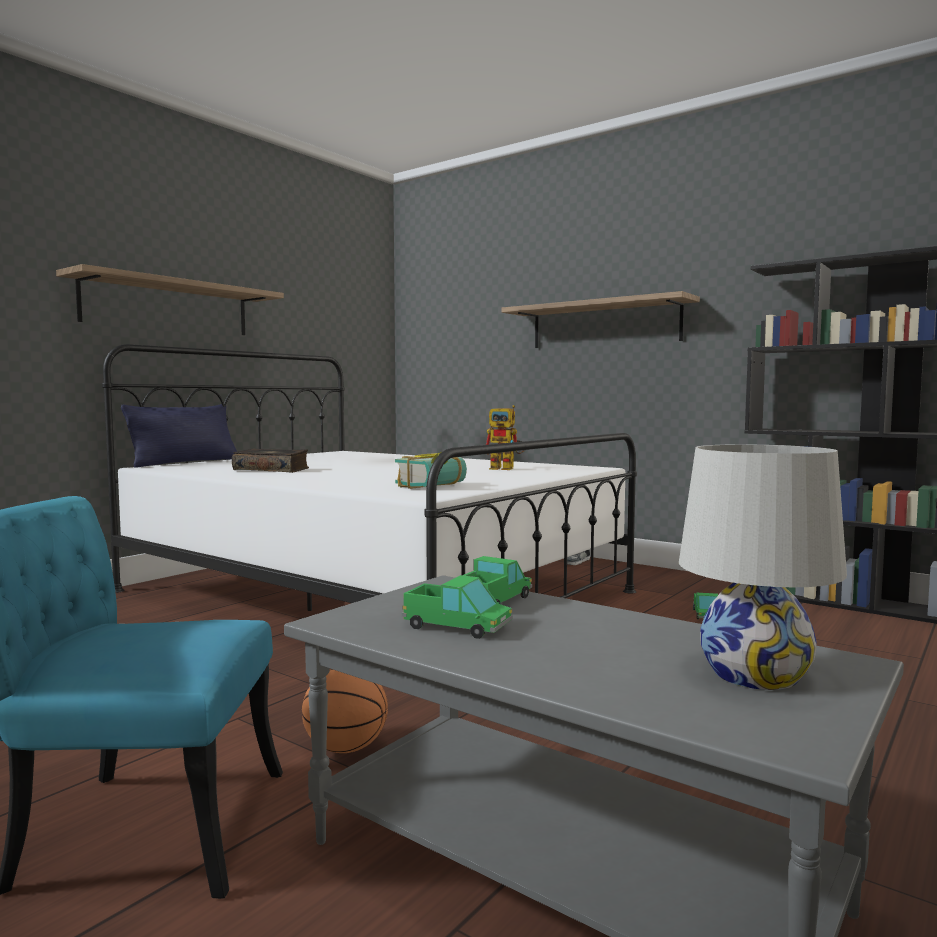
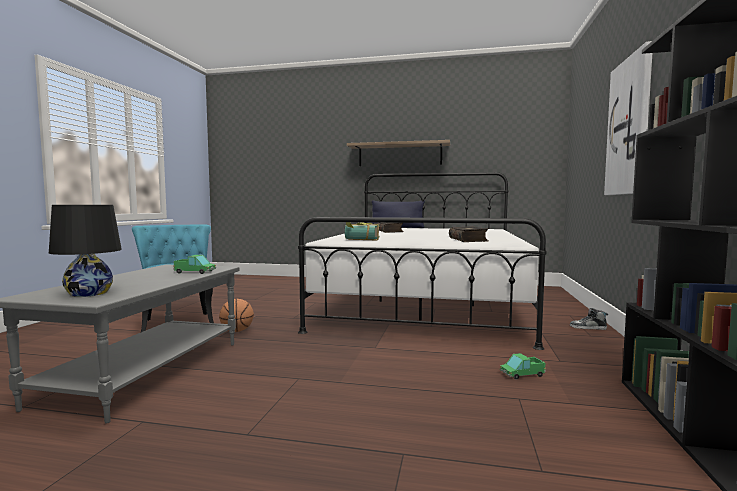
camera: 65 degrees right, 0 degrees up
toy truck [402,575,513,639] -> none
toy robot [486,405,525,470] -> book [449,226,488,242]
shelf [501,291,700,348] -> picture [604,41,652,195]
white table lamp [679,444,847,690] -> black table lamp [49,205,122,297]

